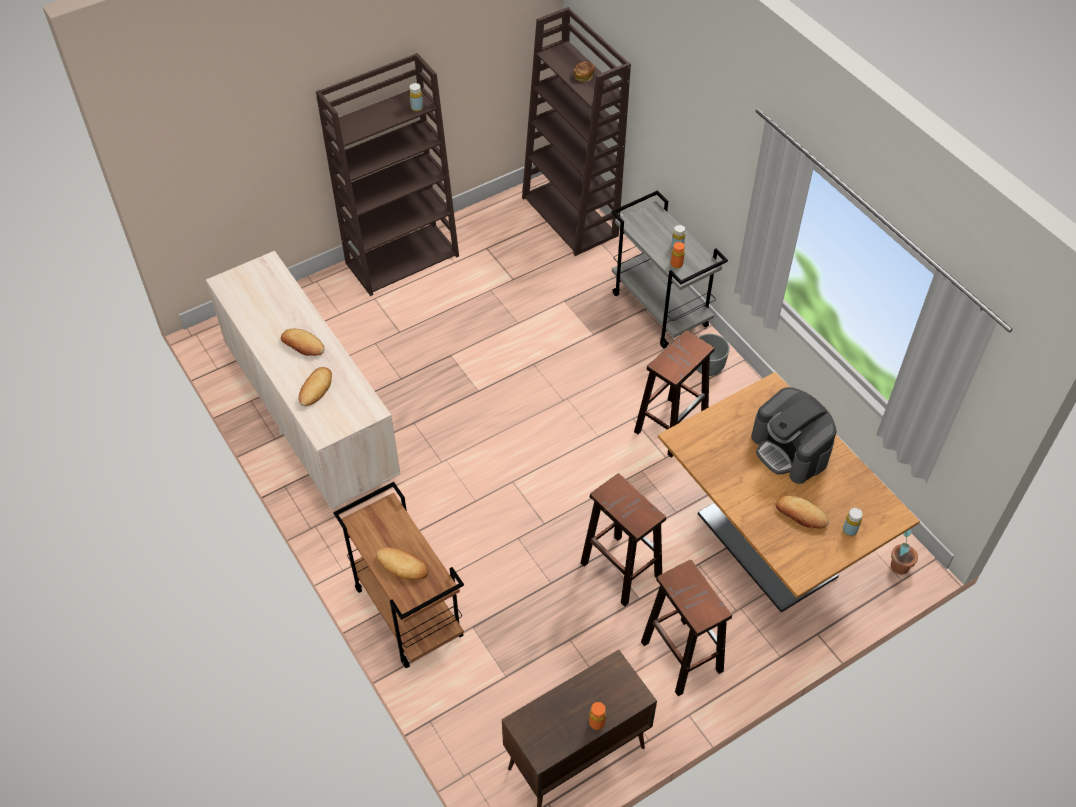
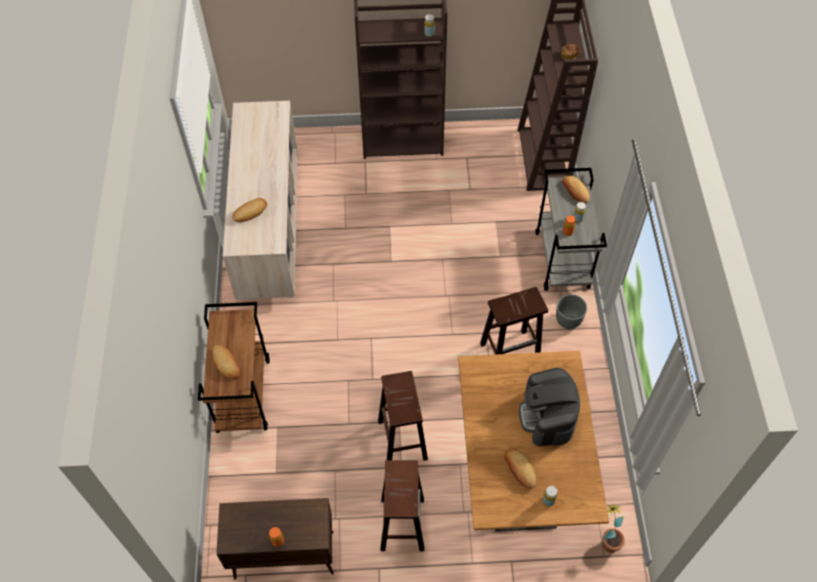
camera: 30 degrees right, 5 degrees up
bread [281,329,325,356] -> bread moved to [562,176,590,203]

